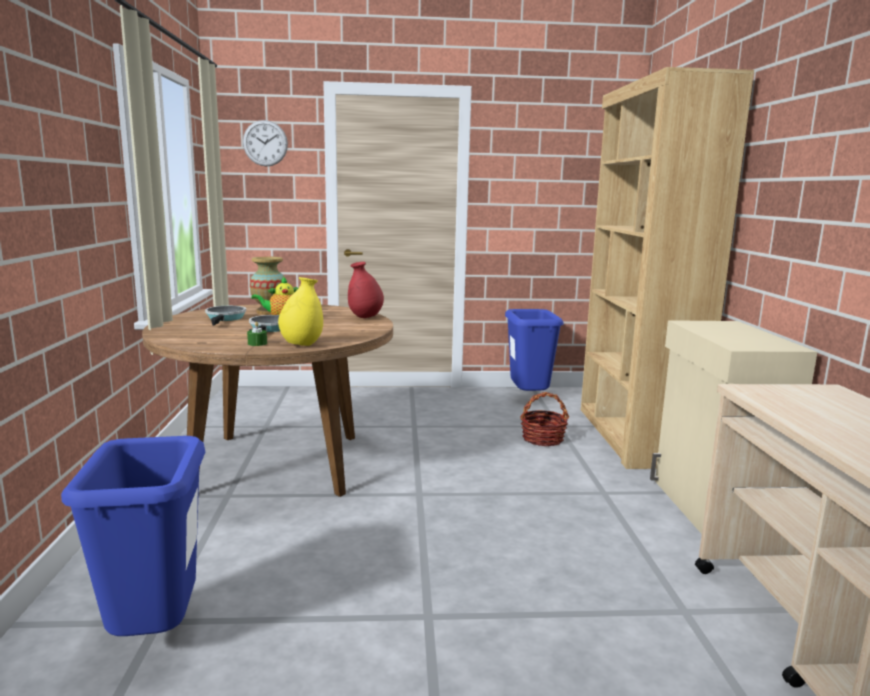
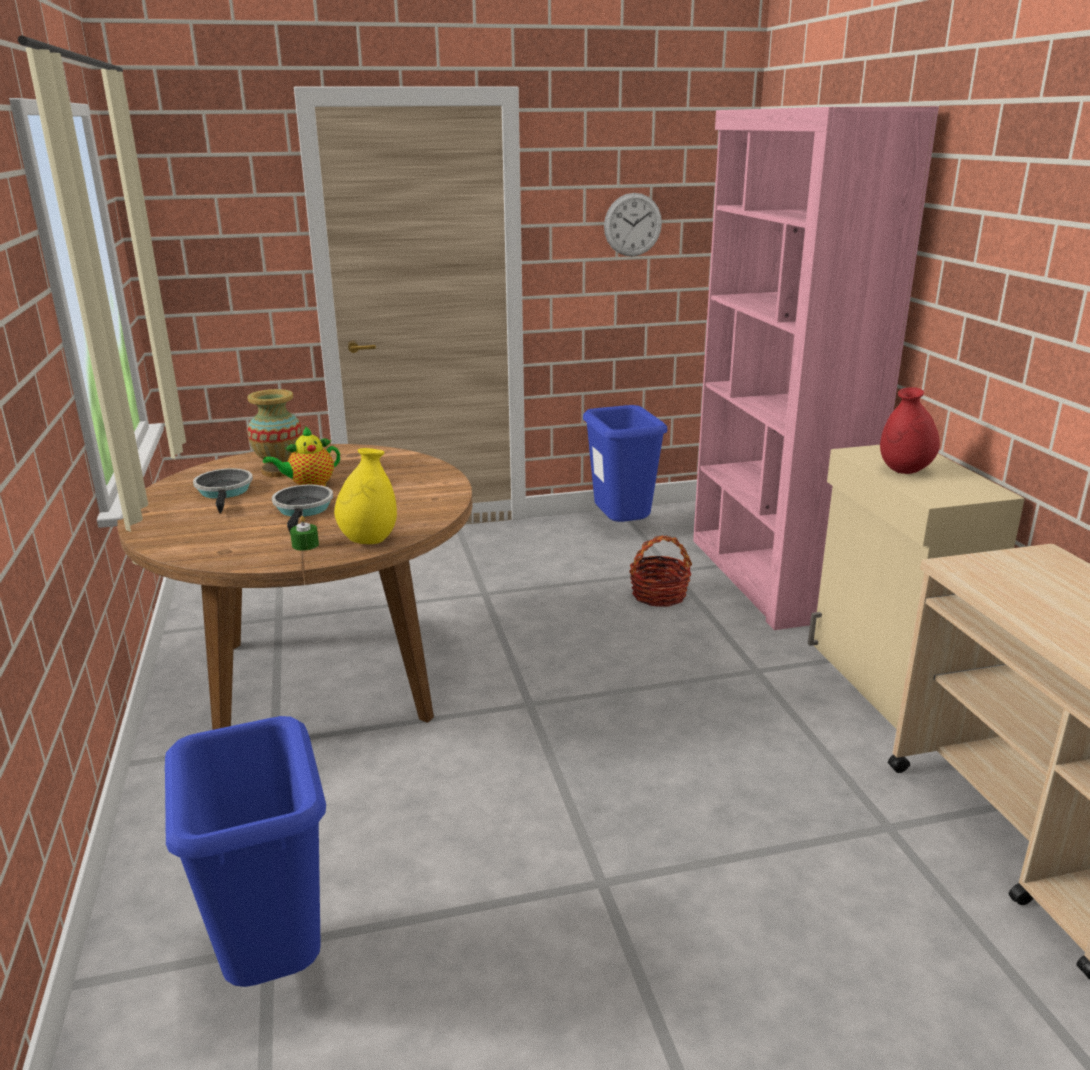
camera: 10 degrees left, 10 degrees up
wall clock [243,120,288,166] -> wall clock moved to [604,193,662,256]
red vase [348,262,384,318] -> red vase moved to [880,387,940,474]
brown bookcase [581,67,754,469] -> pink bookcase [693,106,939,630]

